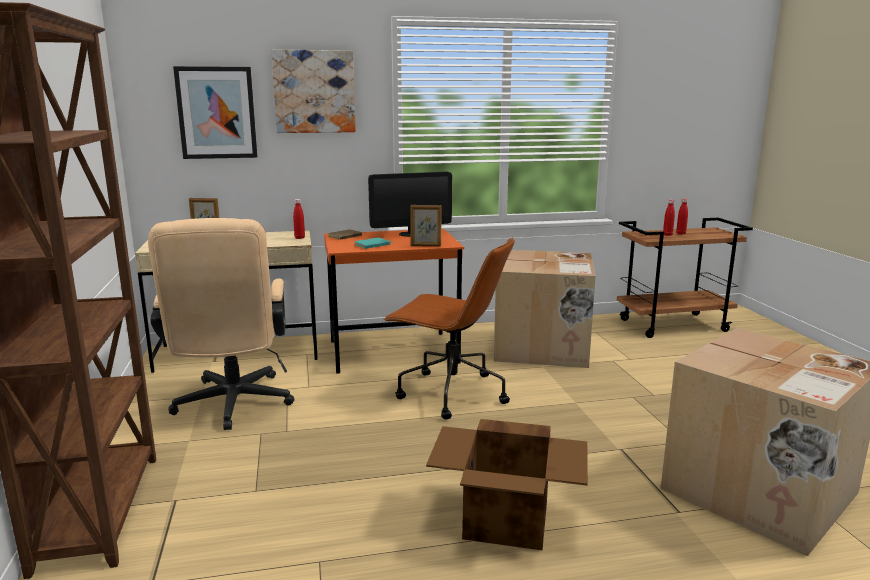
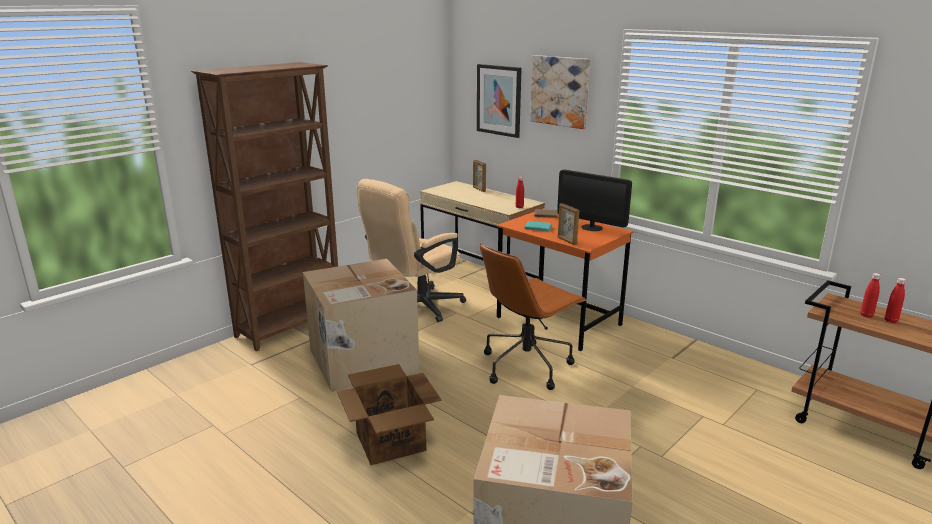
camera: 55 degrees right, 5 degrees up
brown office chair [383,237,515,419] -> brown office chair turned 60 degrees clockwise [480,243,587,390]
cardboard box [494,250,596,368] -> cardboard box moved to [303,259,419,392]

